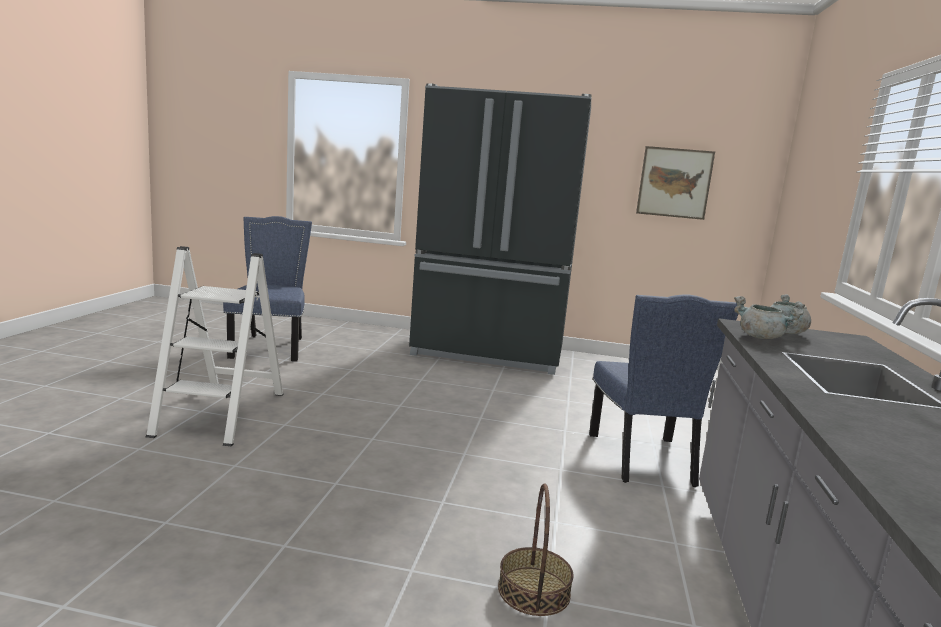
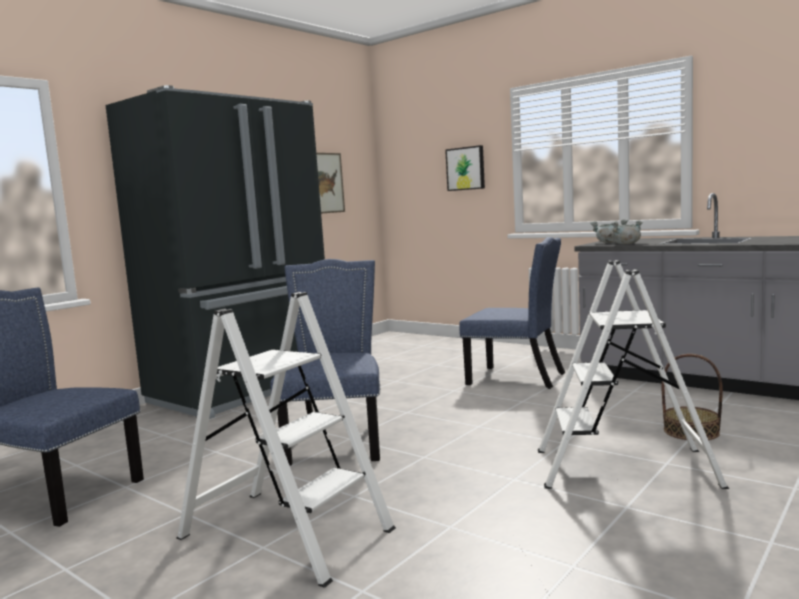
camera: 60 degrees left, 5 degrees down
none -> blue chair [270,259,380,466]
none -> picture [445,145,485,191]
none -> white step ladder [538,260,729,489]

